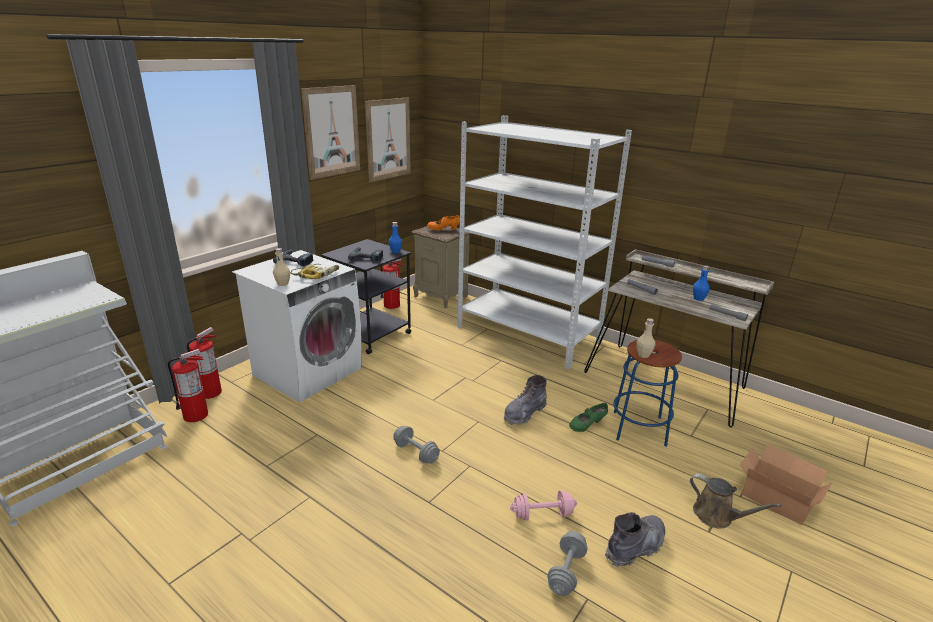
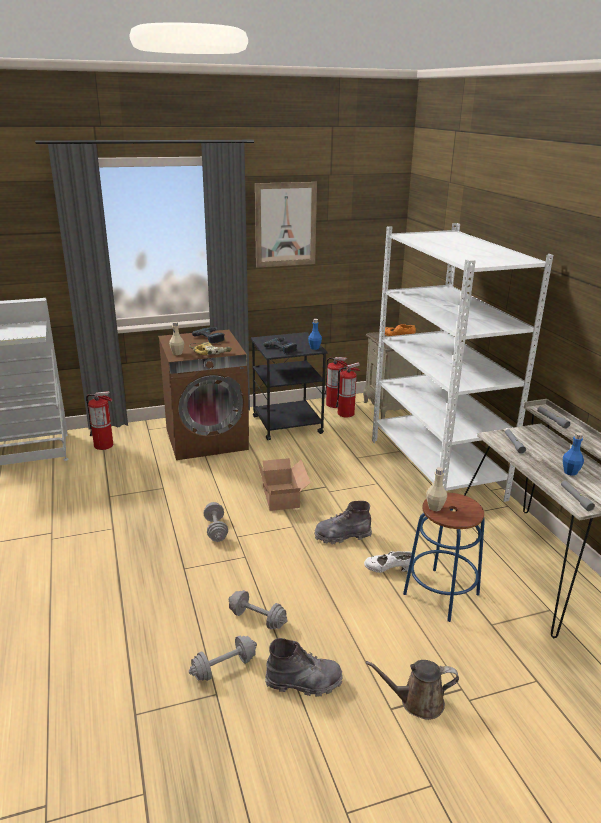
camera: 35 degrees right, 0 degrees up
fire extinguisher [187,327,222,399] -> fire extinguisher moved to [335,362,360,417]
white washing machine [232,250,362,403] -> brown washing machine [158,330,249,460]
picture [365,97,411,183] -> none
pink dumbbell [510,491,577,520] -> grey dumbbell [228,590,288,629]
green shoe [569,403,608,432] -> white shoe [364,551,415,573]
brown watering can [690,473,781,528] -> brown watering can turned 105 degrees clockwise [366,660,459,720]
cardboard box [740,444,832,525] -> cardboard box moved to [257,458,311,511]

